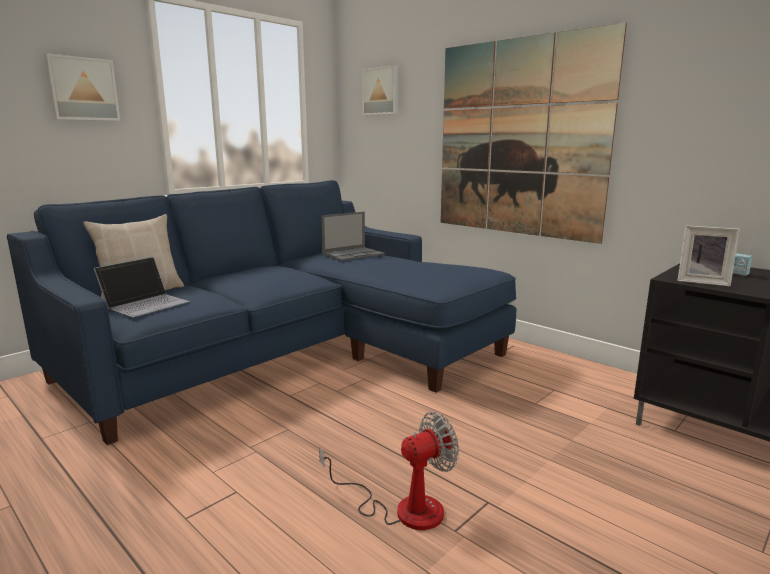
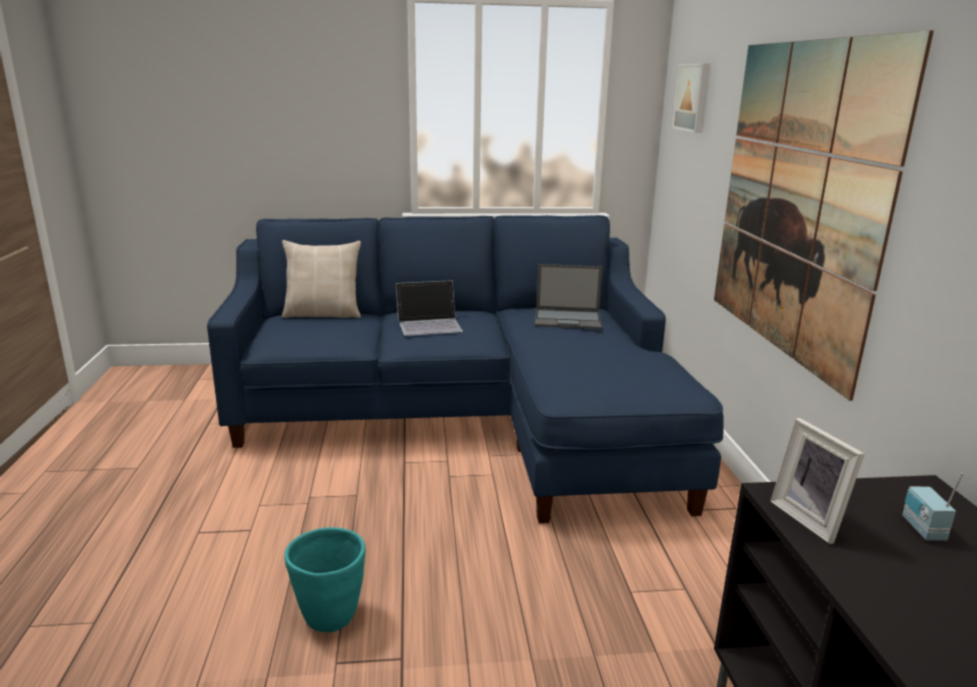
camera: 40 degrees right, 5 degrees up
picture [44,53,120,121] -> none
laptop [94,257,190,317] -> laptop moved to [396,280,463,336]
fan [319,412,459,530] -> turquoise planter [285,527,365,632]

